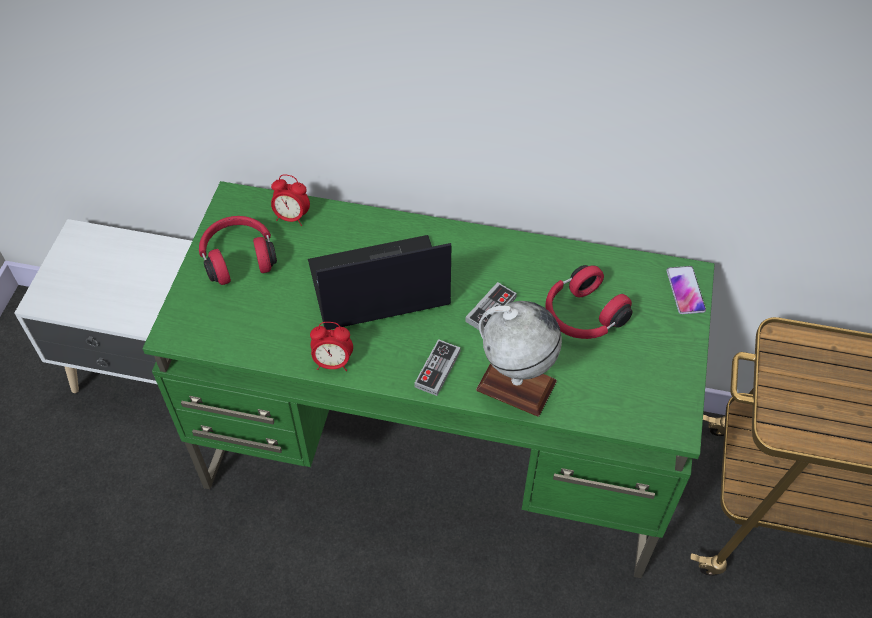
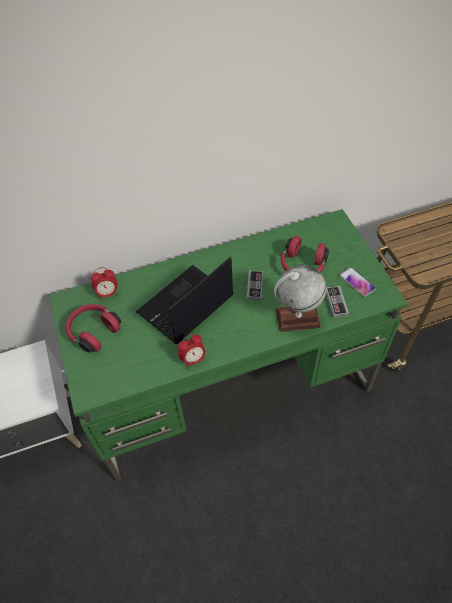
camera: 30 degrees left, 0 degrees up
game controller [414,339,460,396] -> game controller moved to [326,286,349,318]
phone [666,266,706,314] -> phone moved to [340,267,376,297]

